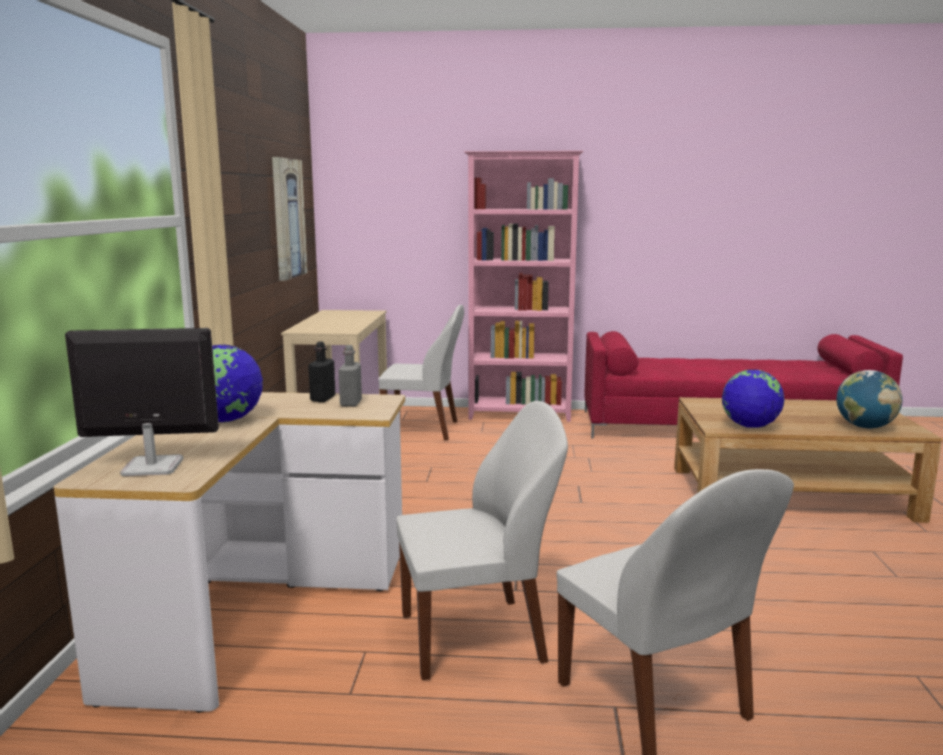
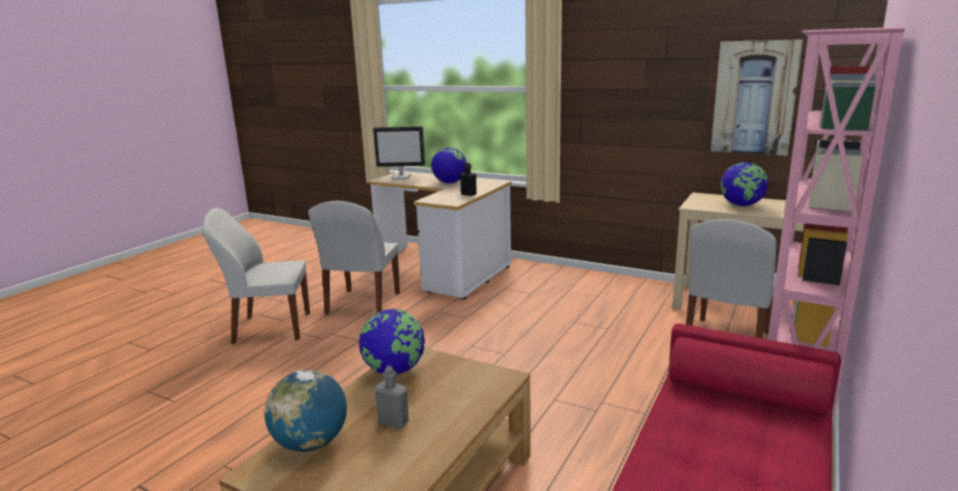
camera: 115 degrees right, 5 degrees up
monitor [65,328,219,476] -> monitor turned 75 degrees clockwise [373,126,425,179]
grey bottle [338,345,362,407] -> grey bottle moved to [374,366,409,429]
none -> globe [720,162,768,206]

